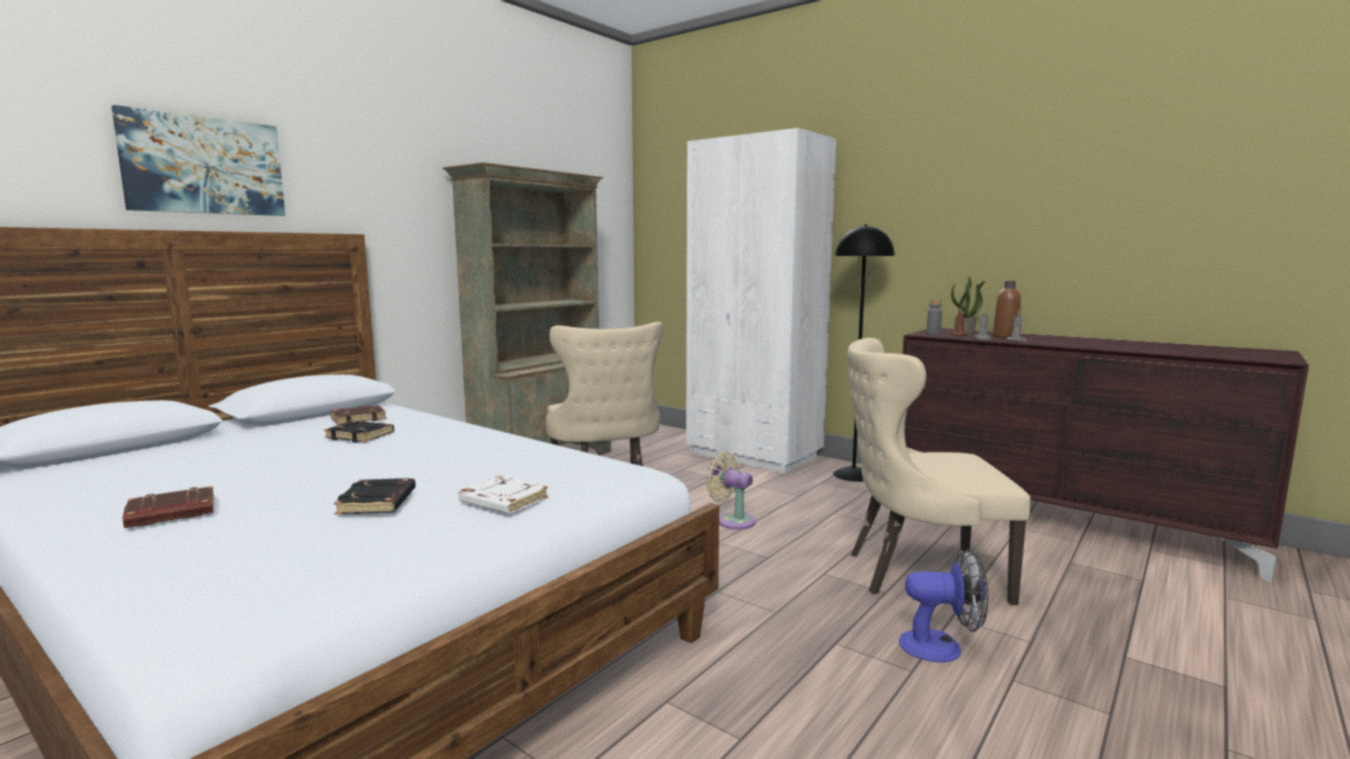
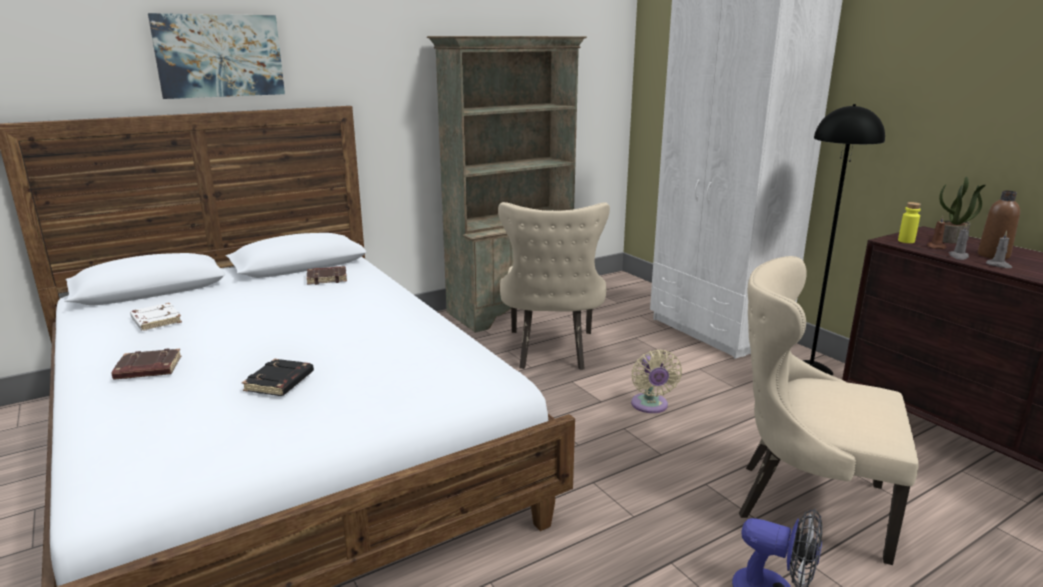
camera: 20 degrees right, 10 degrees up
black book [324,421,394,442] -> none
white book [458,476,548,514] -> white book moved to [130,303,182,331]
beige fan [706,451,755,530] -> beige fan turned 150 degrees counterclockwise [631,350,682,413]
grey bottle [926,300,942,335] -> yellow bottle [898,202,921,243]

